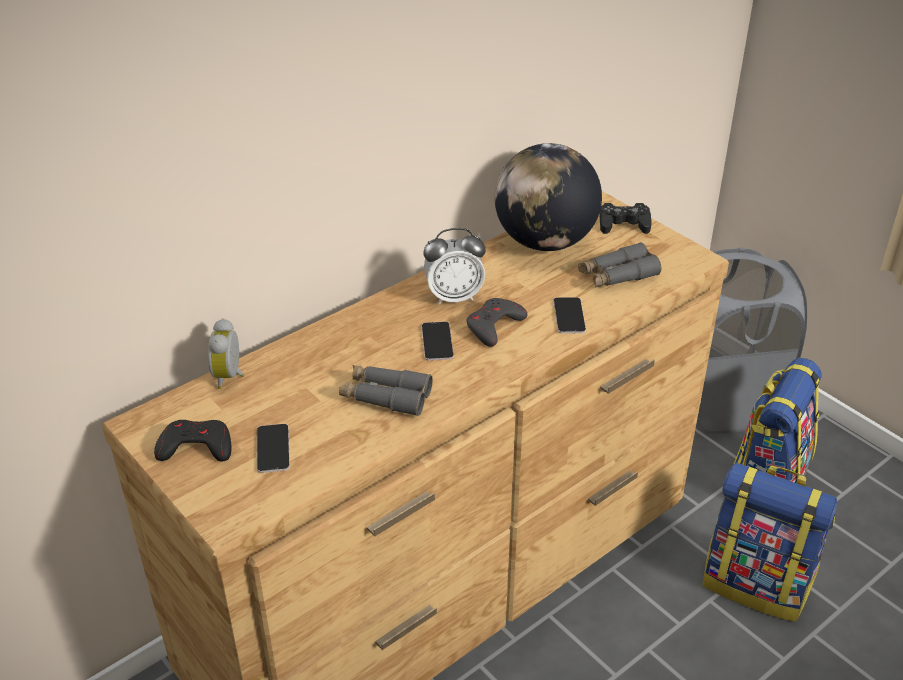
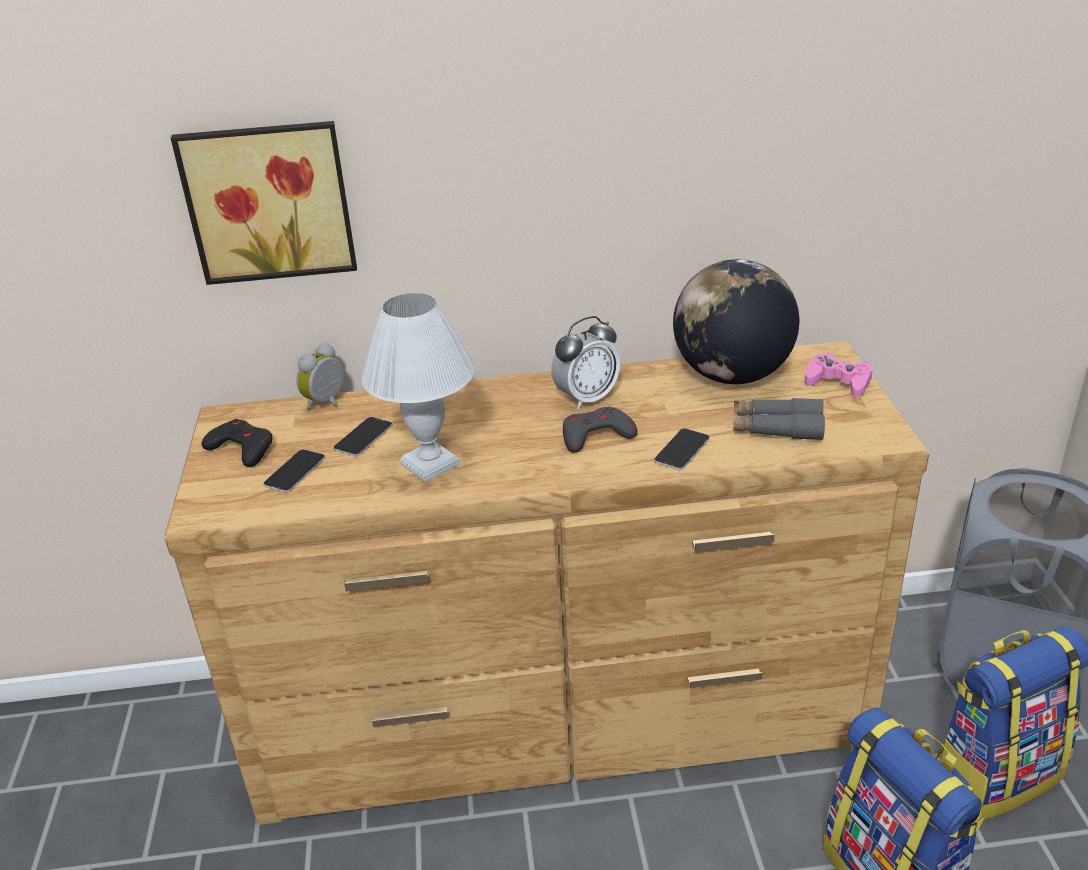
camera: 35 degrees right, 5 degrees down
grey binoculars [339,365,433,416] -> white table lamp [361,293,475,482]
phone [422,321,454,361] -> phone moved to [333,417,393,456]
alarm clock [423,228,486,305] -> alarm clock turned 60 degrees counterclockwise [551,316,620,409]
black game controller [599,203,652,234] -> pink game controller [805,353,873,398]
none -> picture [171,121,357,285]

